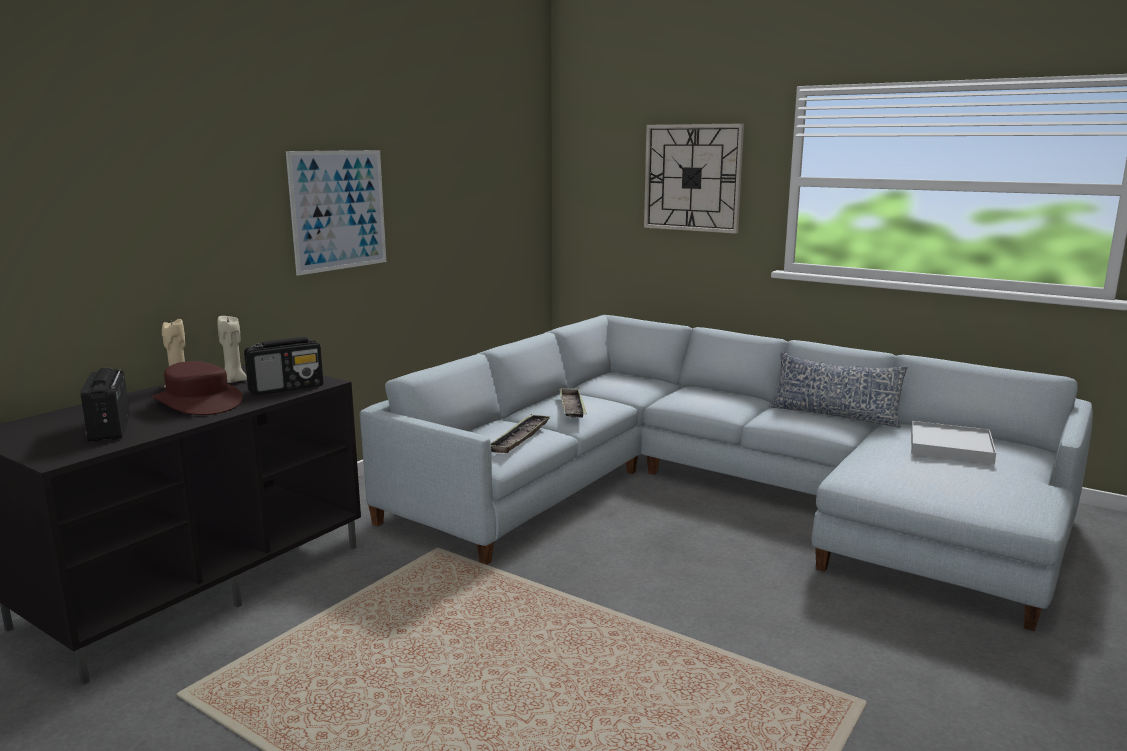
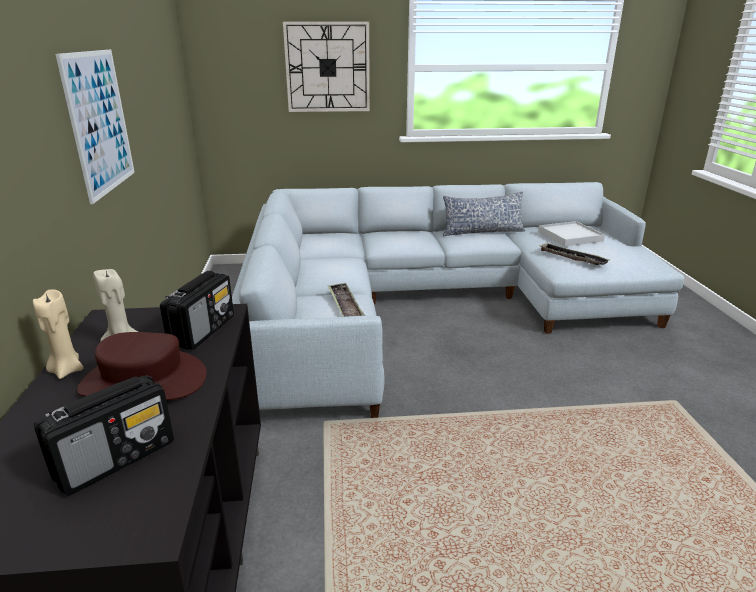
camera: 40 degrees left, 10 degrees up
radio [80,368,130,442] -> radio turned 75 degrees counterclockwise [34,376,174,496]
tray [559,388,587,418] -> tray moved to [539,242,609,265]

